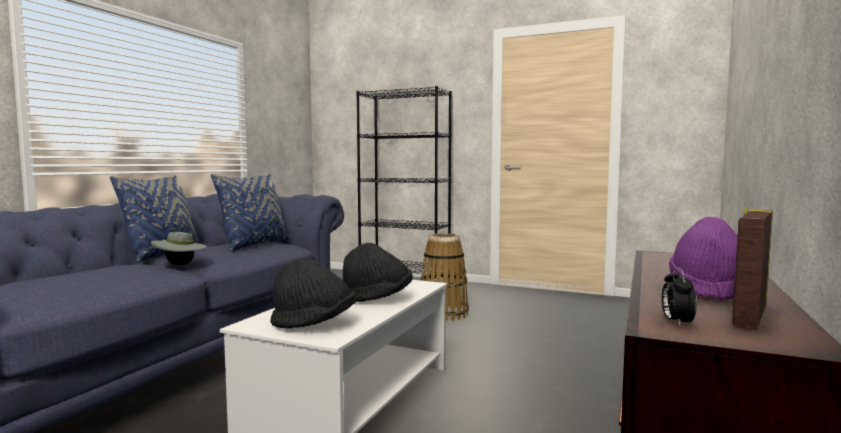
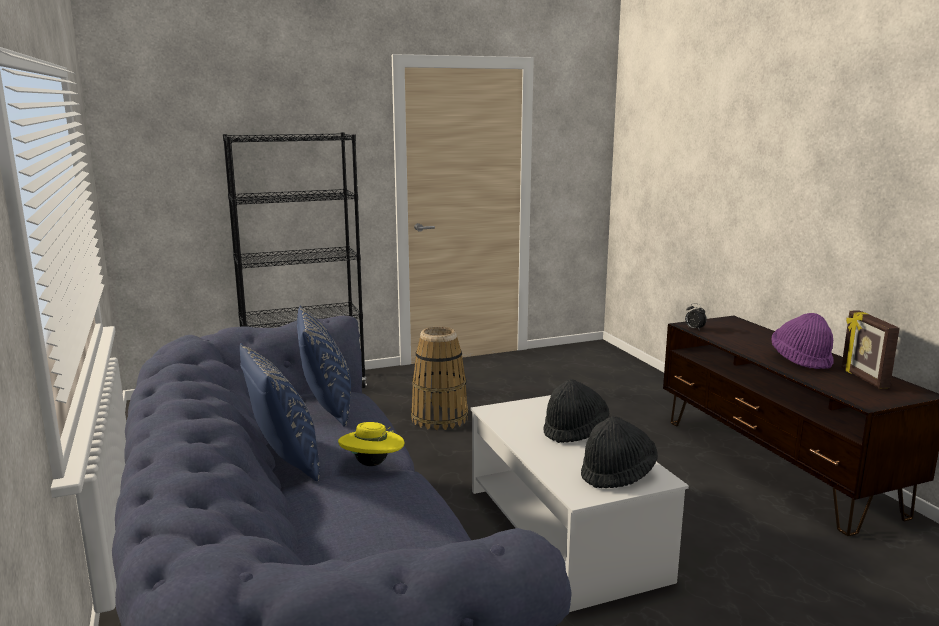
camera: 45 degrees left, 10 degrees up
grey hat [151,232,207,265] -> yellow hat [338,422,404,466]
alarm clock [661,267,696,326] -> alarm clock moved to [685,303,707,331]

